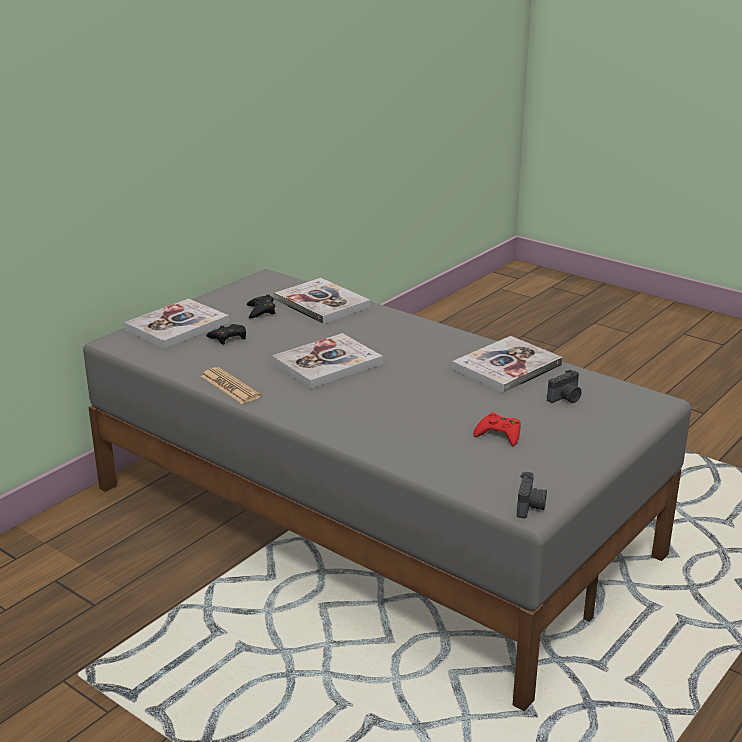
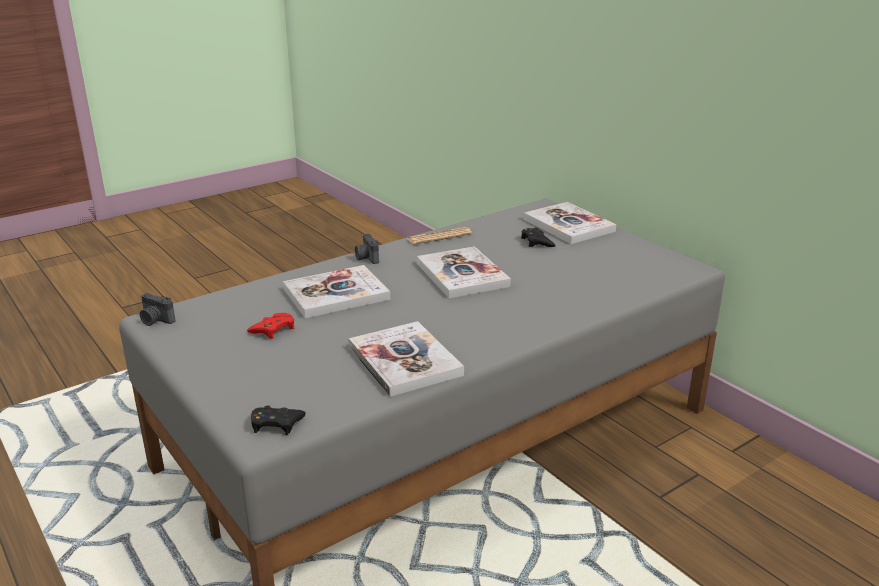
camera: 105 degrees right, 0 degrees up
black game controller [247,294,275,318] -> black game controller moved to [251,405,306,435]
book [274,278,370,324] -> book moved to [283,265,390,319]
camera [547,369,582,403] -> camera moved to [355,234,379,264]

